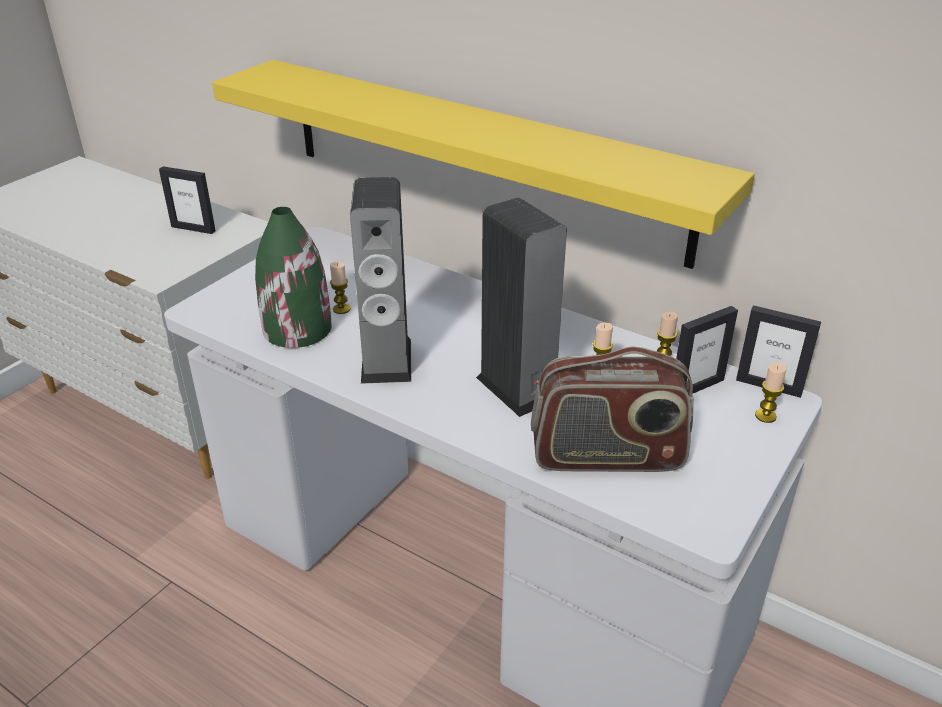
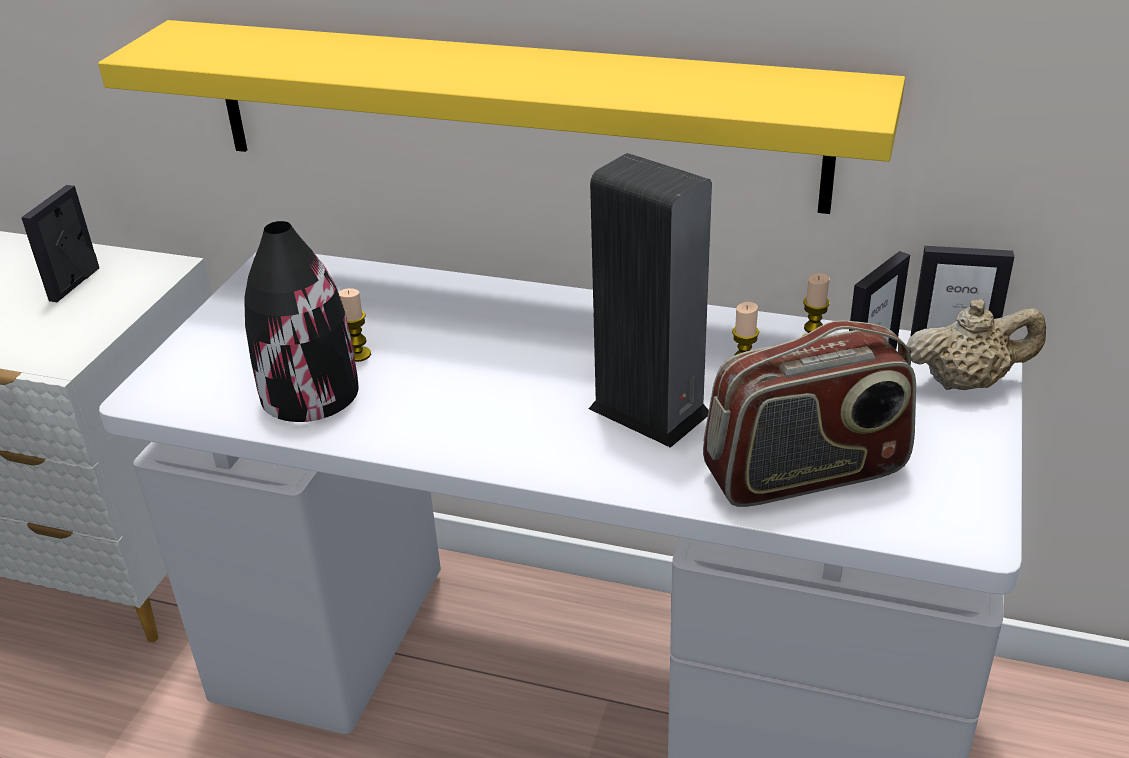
camera: 15 degrees left, 0 degrees up
picture frame [159,166,216,234] -> picture frame turned 105 degrees clockwise [21,185,99,302]
green vase [255,207,332,348] -> black vase [244,221,359,422]
speaker [350,177,411,384] -> none
candle [755,363,787,423] -> beige teapot [906,299,1046,390]

